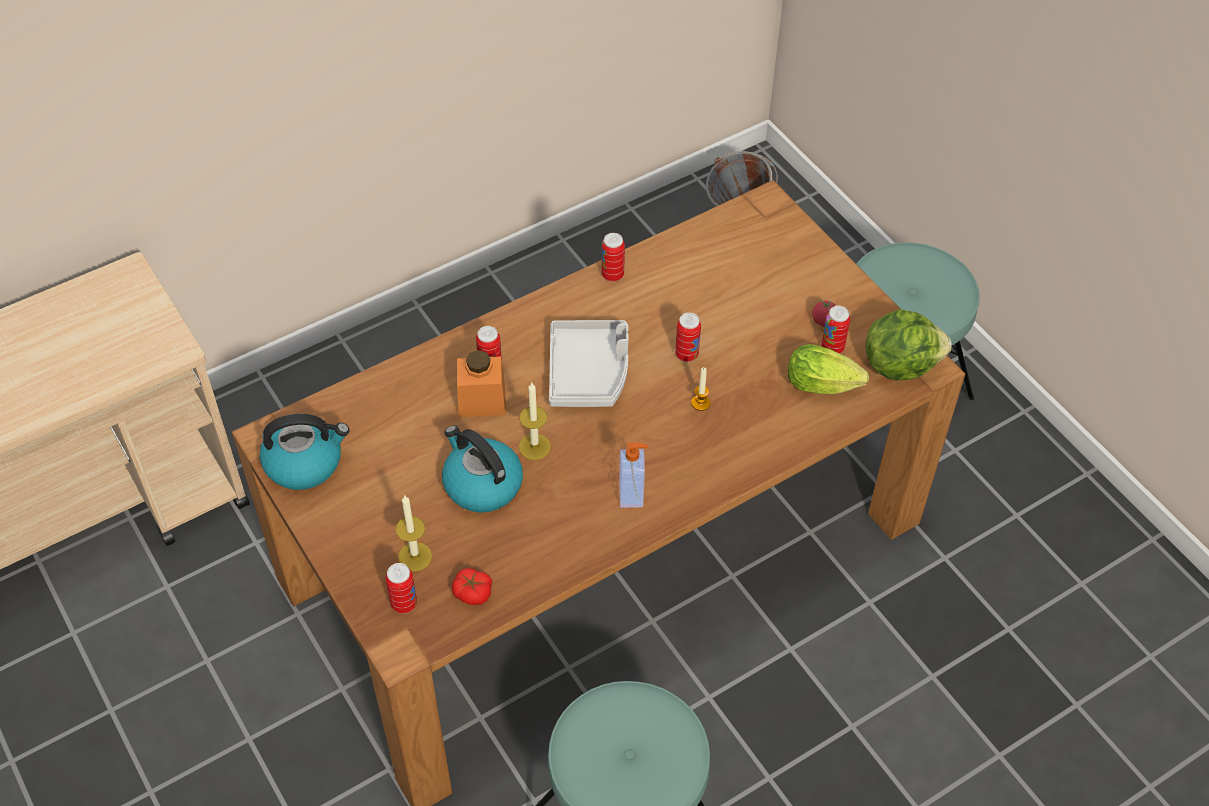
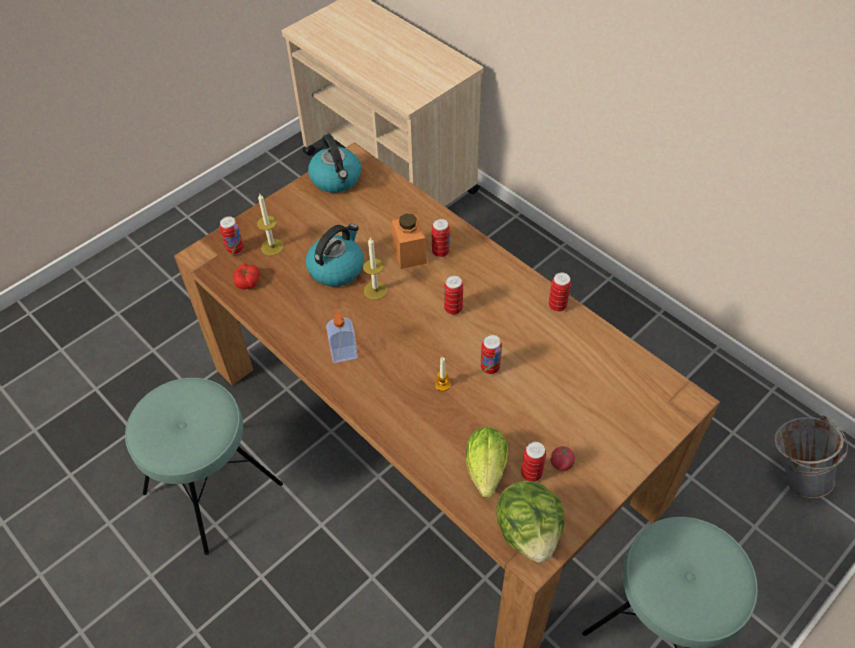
camera: 80 degrees right, 0 degrees up
grey tray [549,320,628,407] -> can [444,275,463,315]

